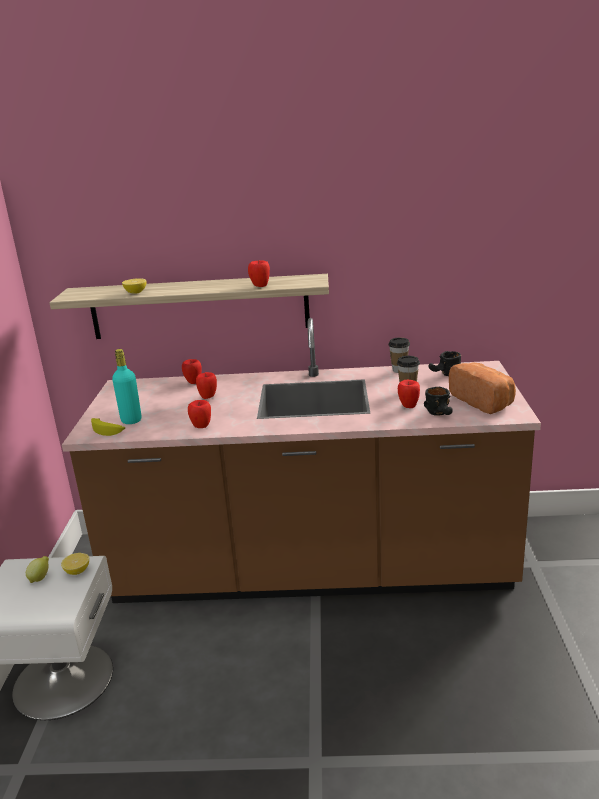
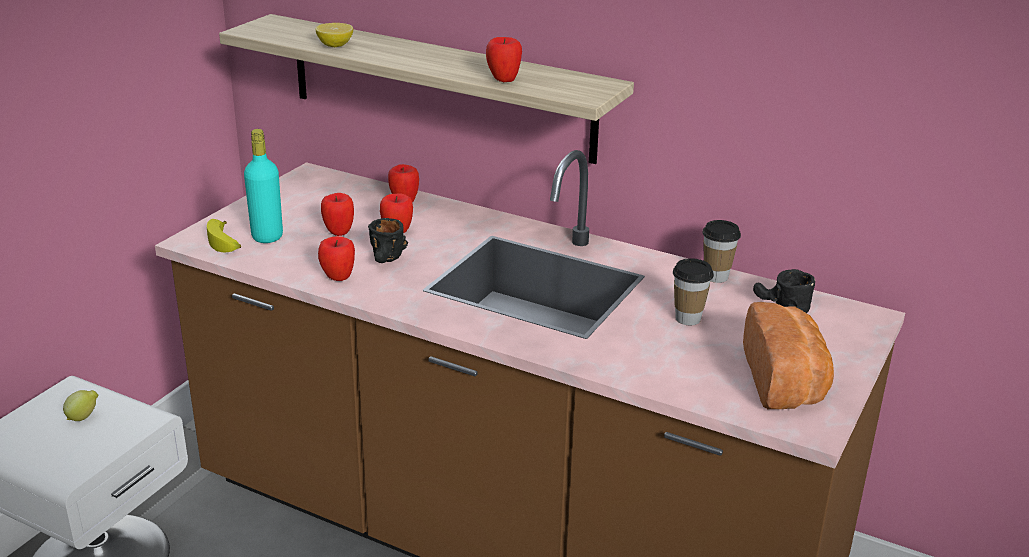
camera: 25 degrees right, 5 degrees up
lemon [61,553,89,575] -> none
apple [398,380,420,408] -> apple moved to [321,193,354,236]
black mug [424,387,453,416] -> black mug moved to [368,218,408,263]

